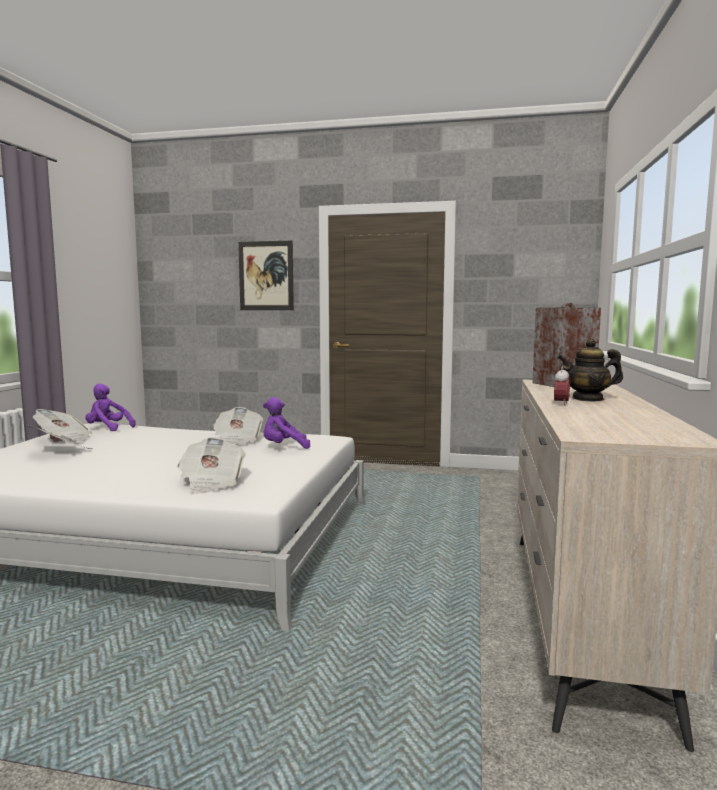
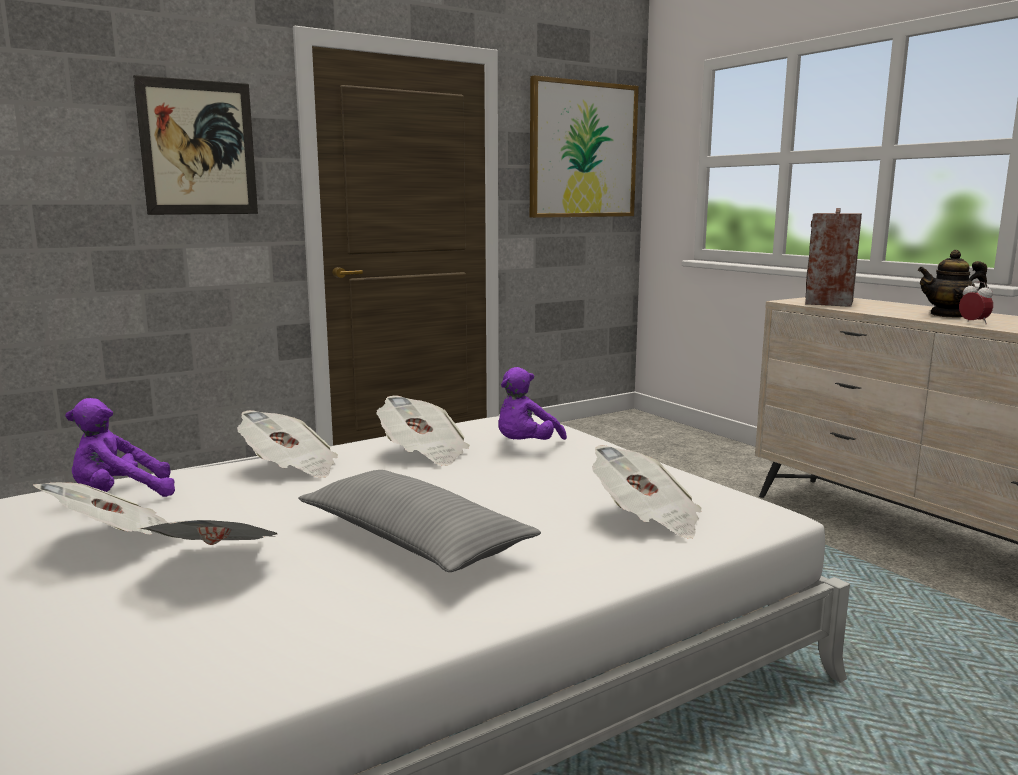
camera: 45 degrees left, 5 degrees up
teapot [557,339,623,401] -> teapot turned 45 degrees clockwise [918,250,987,318]
none -> newspaper [237,410,338,478]
none -> grey pillow [298,470,541,572]
none -> picture [530,75,639,218]

